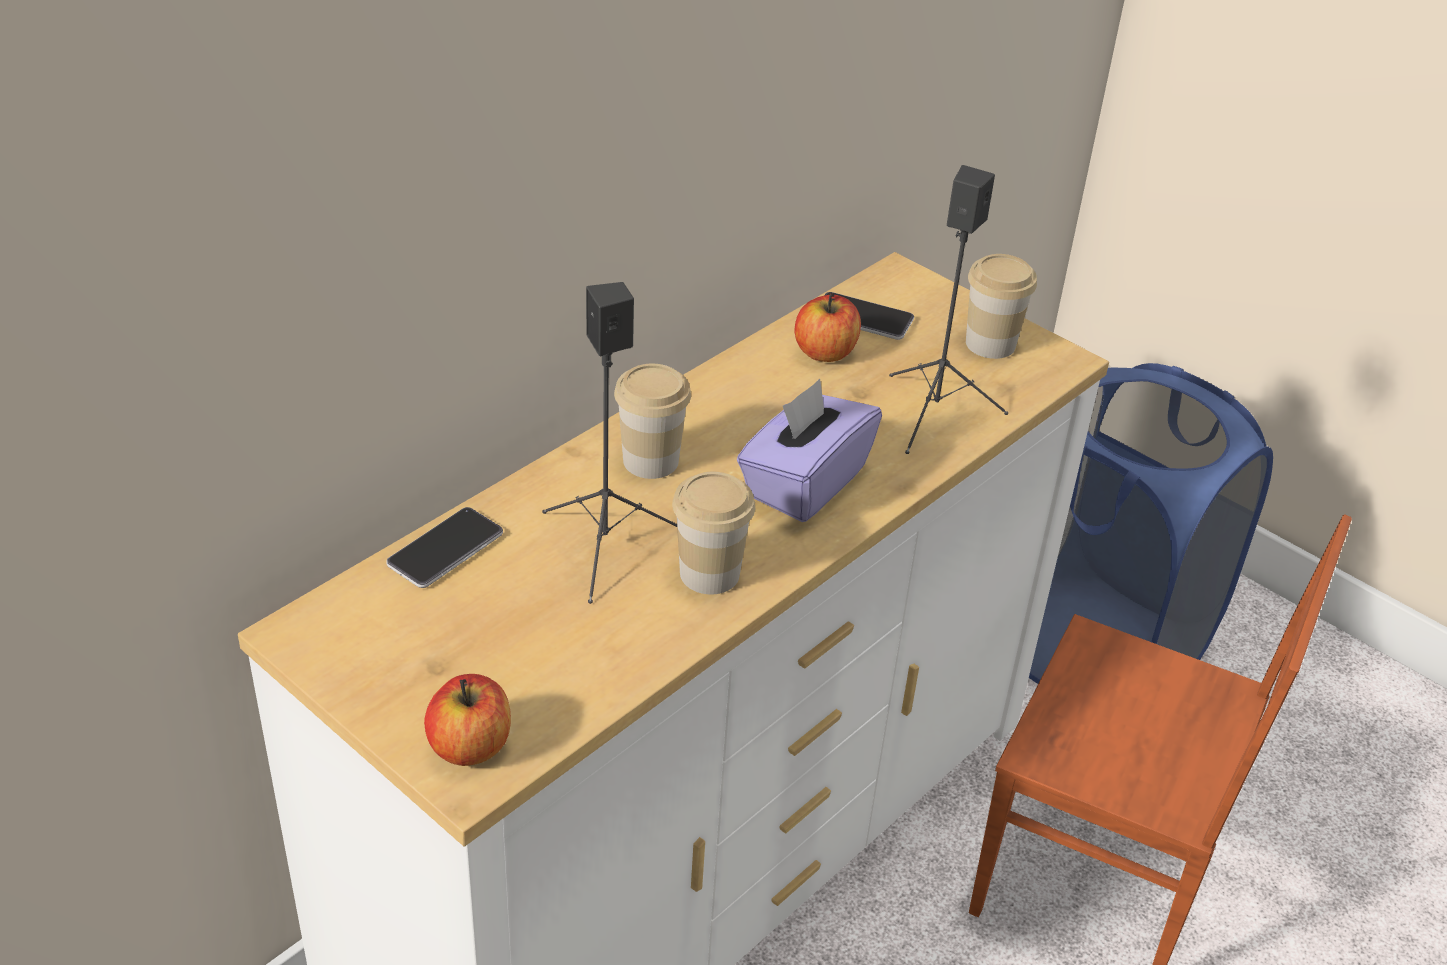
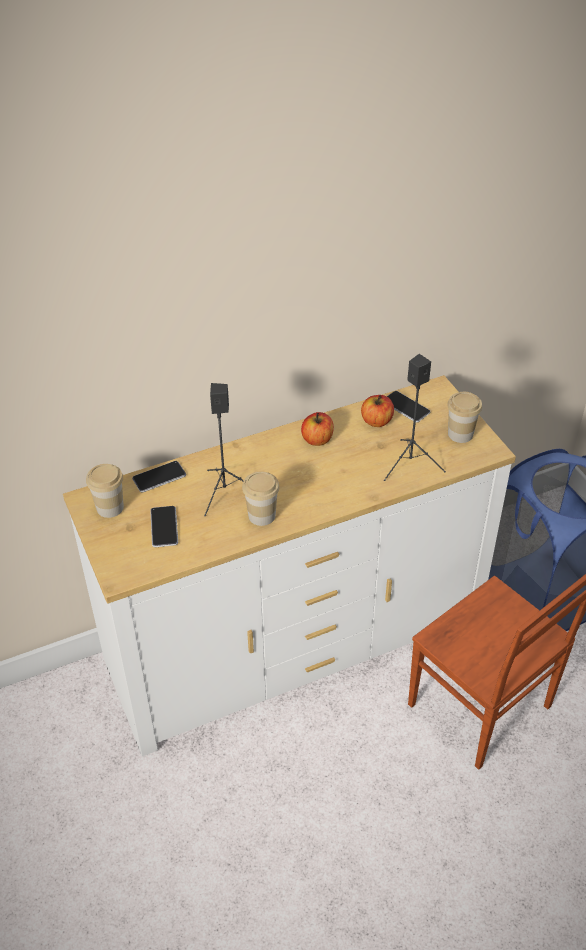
camera: 25 degrees right, 5 degrees up
apple [424,674,511,766] -> apple moved to [301,412,334,446]
cup [614,364,691,479] -> cup moved to [86,464,124,518]
purple tissue box [737,379,882,522] -> none
none -> phone [150,506,178,547]

